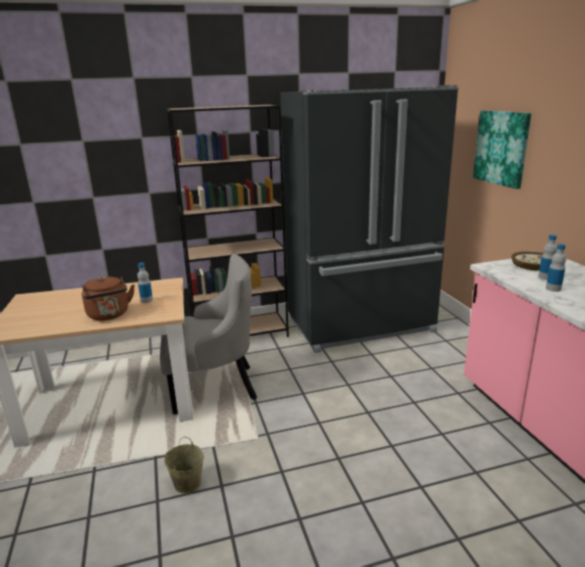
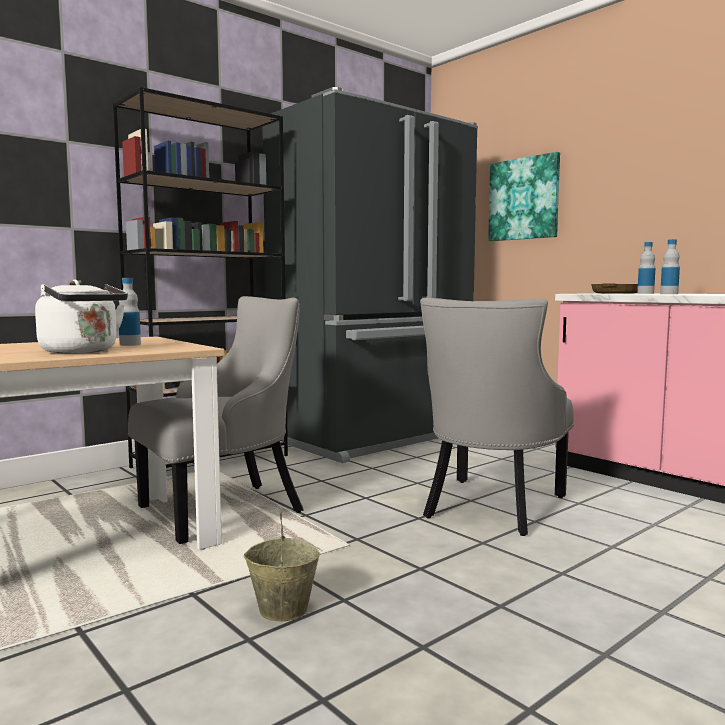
camera: 25 degrees left, 15 degrees down
brown kettle [82,276,135,321] -> white kettle [35,279,128,354]
none -> grey chair [420,298,574,536]

